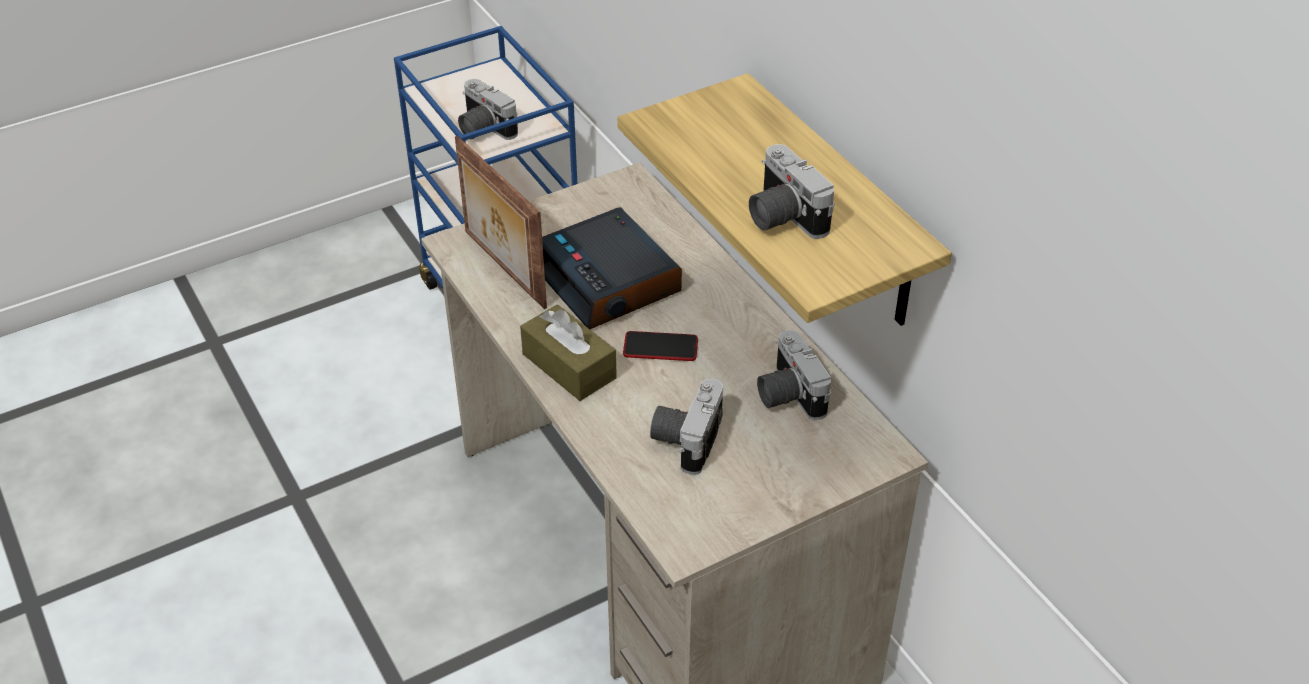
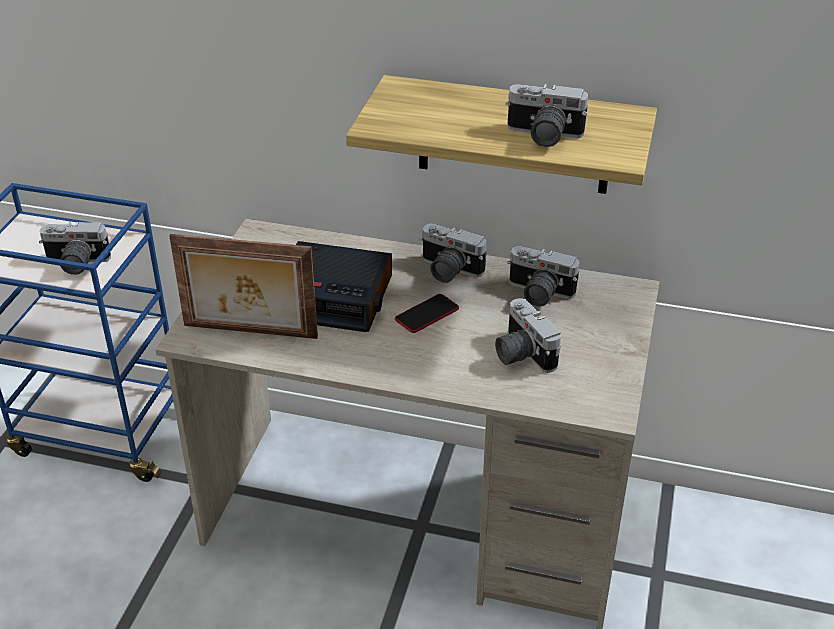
camera: 45 degrees left, 5 degrees down
brown tissue box [520,304,617,401] -> none
none -> camera [420,224,487,283]

